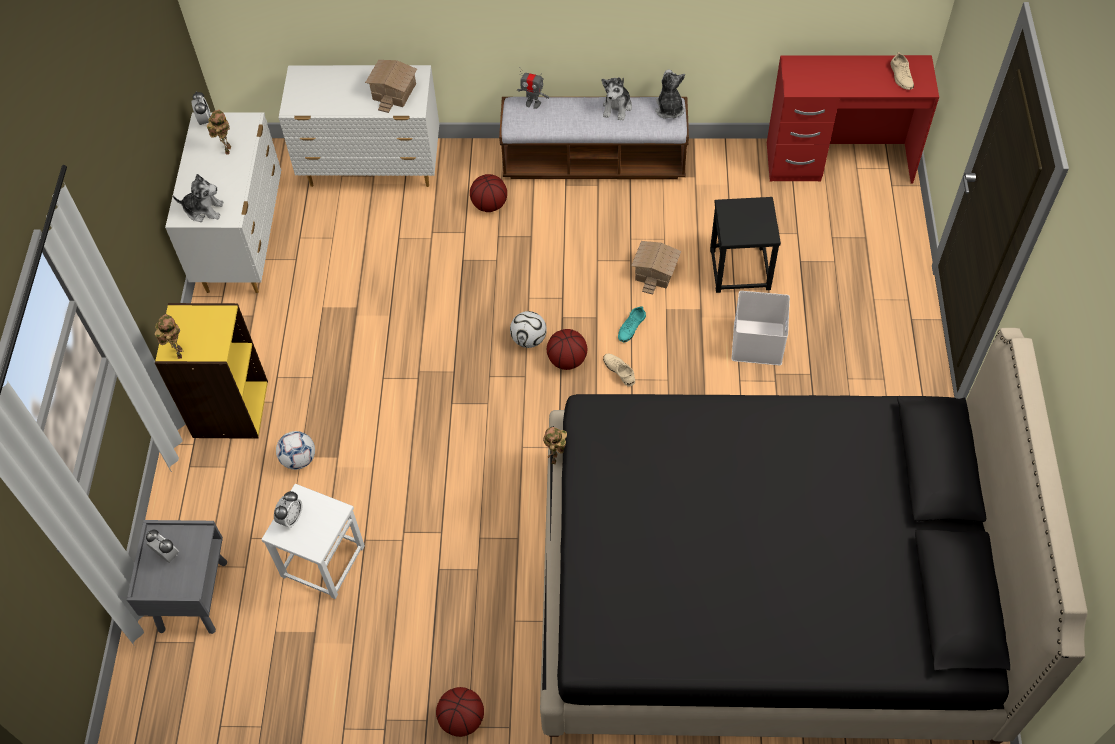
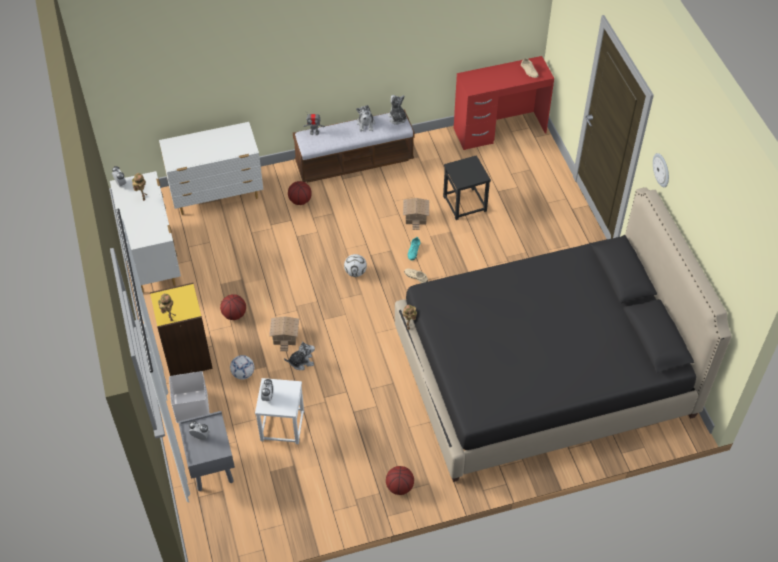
camera: 20 degrees left, 5 degrees down
plush toy [173,174,224,222] -> plush toy moved to [284,341,315,370]
toy house [365,60,417,113] -> toy house moved to [269,316,299,351]
basketball [547,329,587,370] -> basketball moved to [220,294,246,320]
white storage box [732,291,790,365] -> white storage box moved to [169,371,210,423]
none -> wall clock [653,153,669,187]

